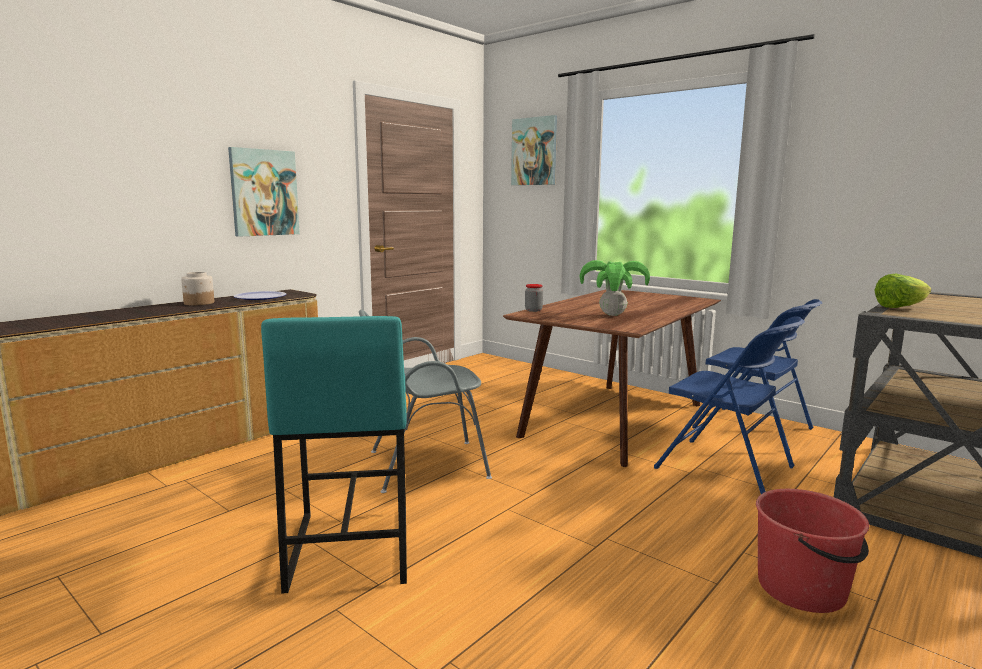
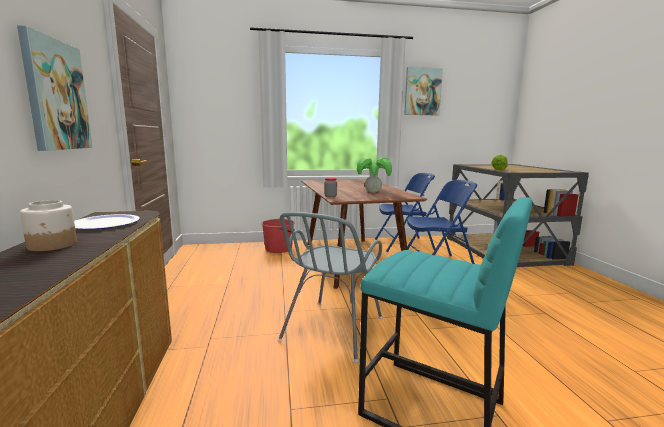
camera: 50 degrees left, 0 degrees up
picture [511,115,557,185] -> picture moved to [404,67,443,116]
red bucket [756,489,869,613] -> red bucket moved to [262,219,295,253]

